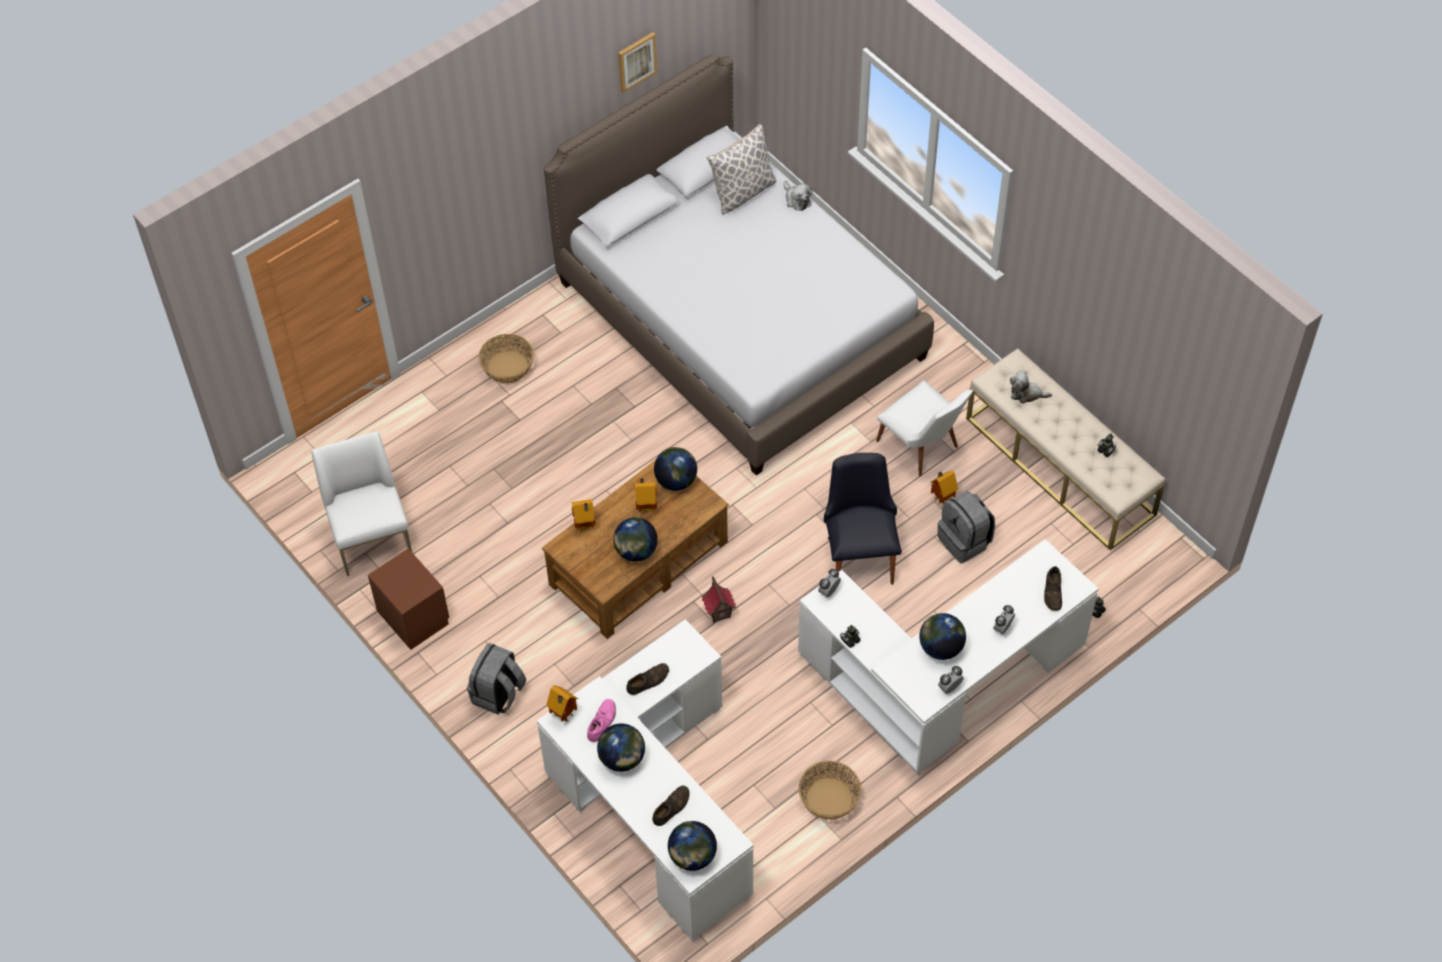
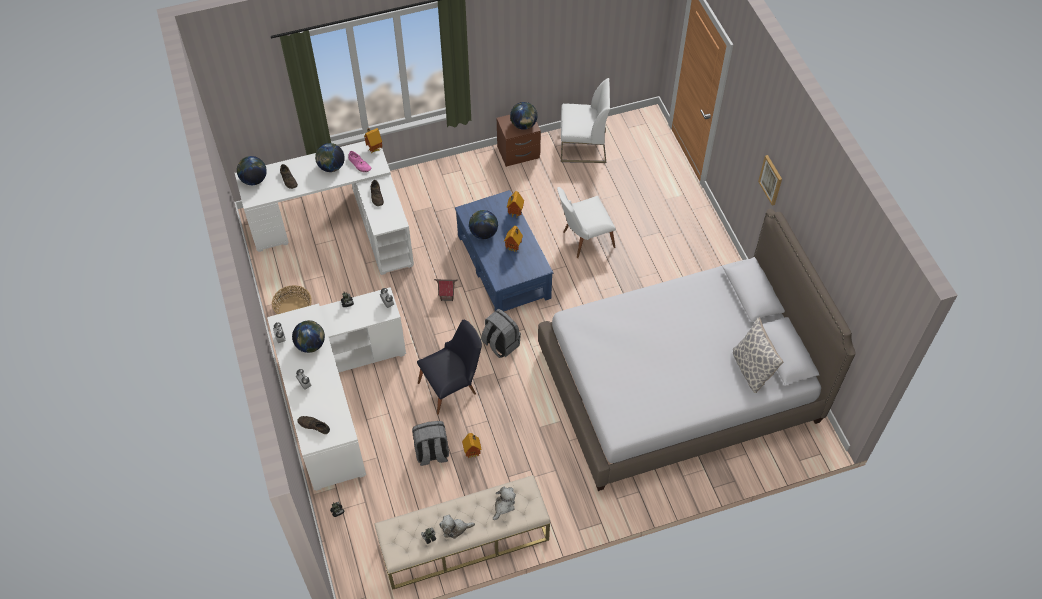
camera: 110 degrees right, 0 degrees up
grey backpack [467,643,526,715] -> grey backpack moved to [481,309,521,358]
basket [479,334,534,384] -> none
brown coffee table [542,460,729,639] -> blue coffee table [455,190,554,311]
picture [618,32,657,93] -> picture moved to [758,155,782,206]
globe [654,447,697,491] -> globe moved to [510,102,537,130]
plush toy [784,181,812,211] -> plush toy moved to [439,515,475,539]
black chair [824,453,902,585] -> black chair turned 45 degrees counterclockwise [417,320,482,415]
white chair [876,380,973,476] -> white chair moved to [557,187,616,258]

